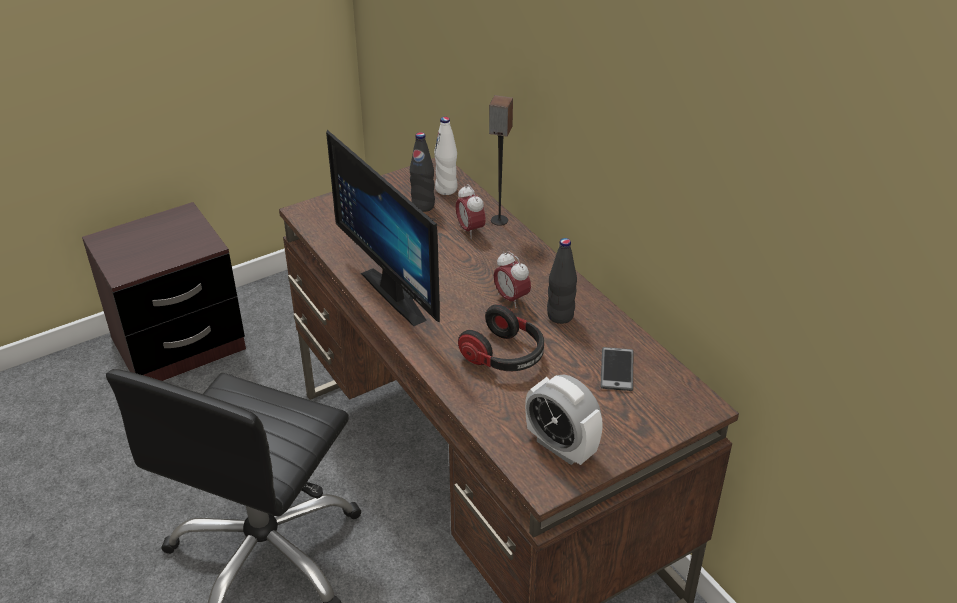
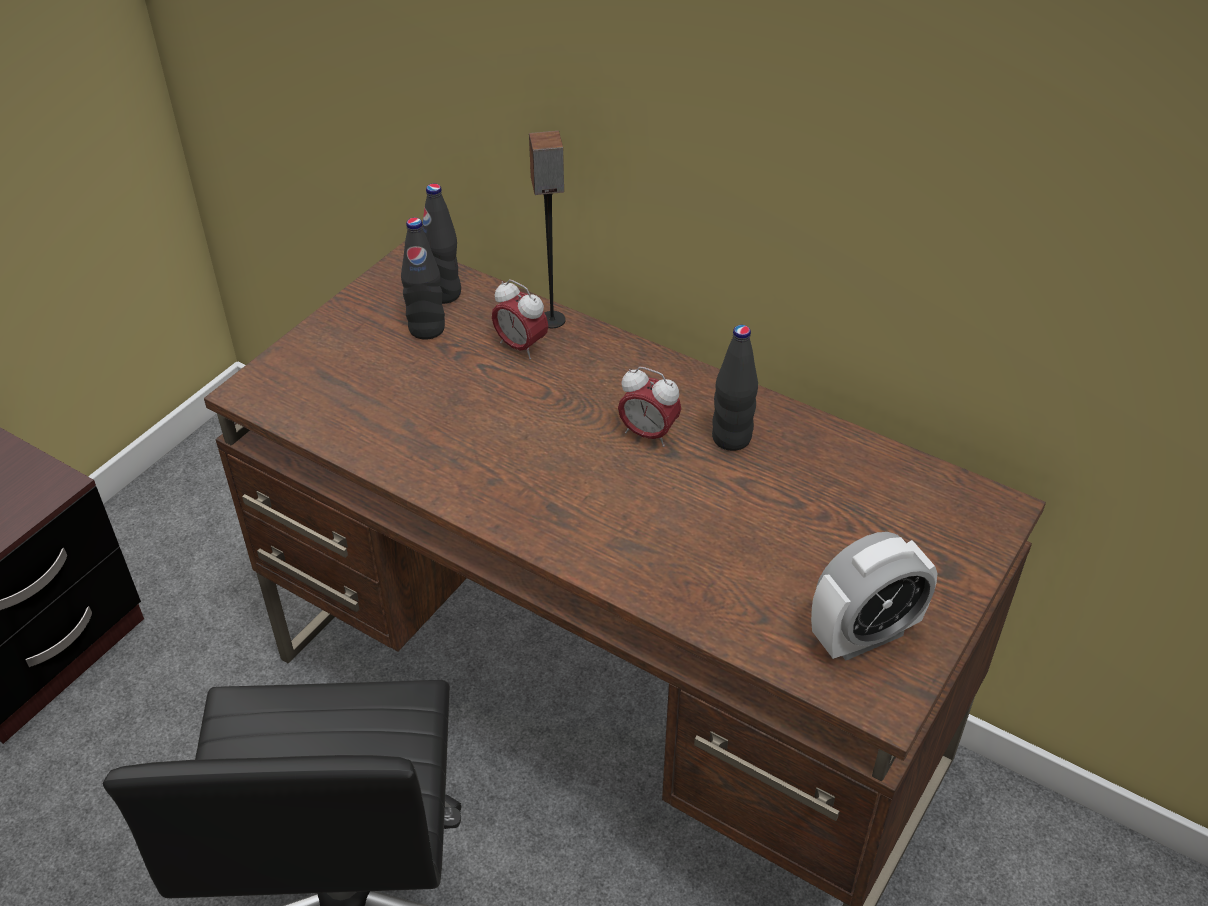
camera: 25 degrees left, 5 degrees up
monitor [326,130,440,326] -> none
white bottle [434,117,458,195] -> black bottle [423,184,461,304]
headphones [458,304,544,371] -> none
alarm clock [525,374,603,465] -> alarm clock turned 45 degrees counterclockwise [811,532,938,660]
phone [600,347,633,391] -> none

